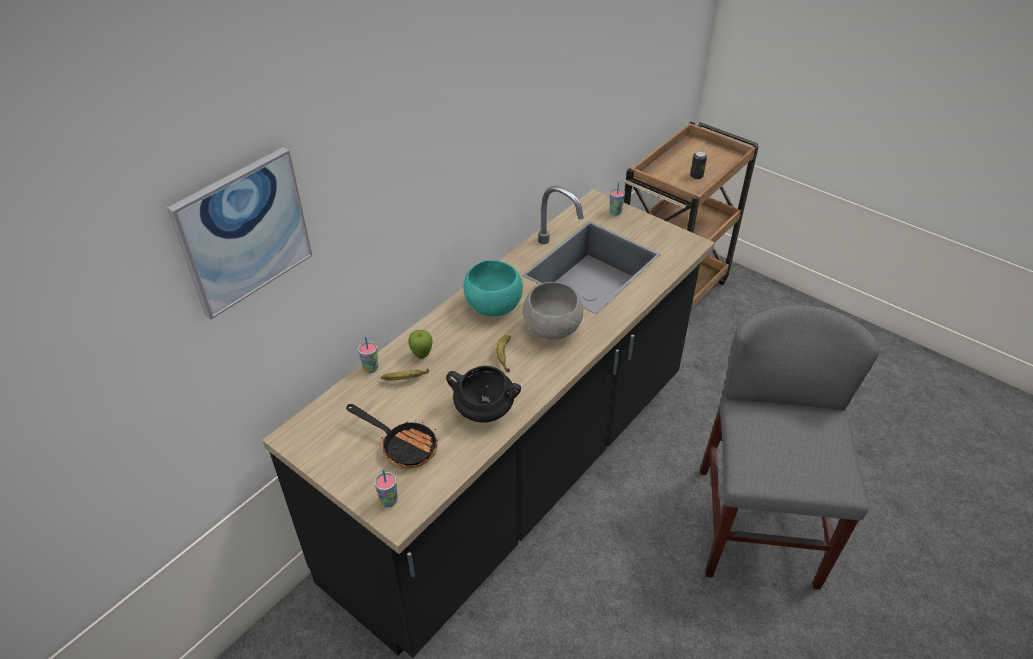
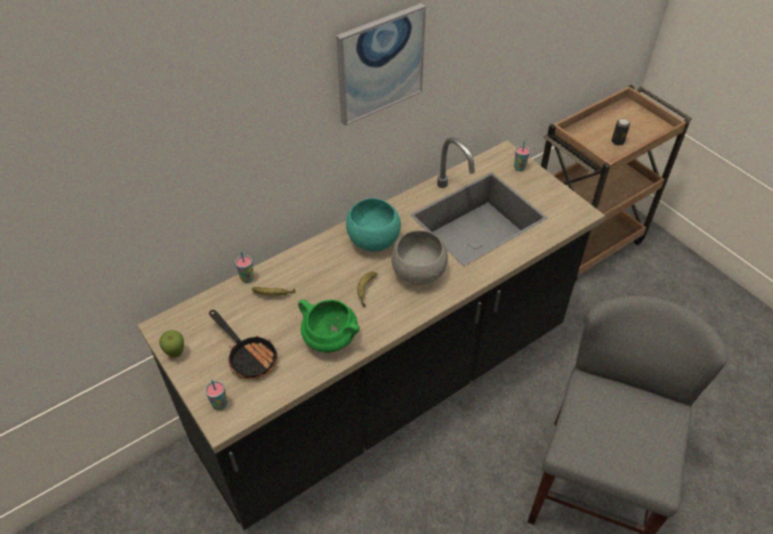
camera: 15 degrees right, 5 degrees up
picture [167,147,312,319] -> picture moved to [336,3,426,126]
apple [408,330,433,359] -> apple moved to [159,330,184,358]
black cooking pot [446,366,521,422] -> green cooking pot [298,299,360,353]

